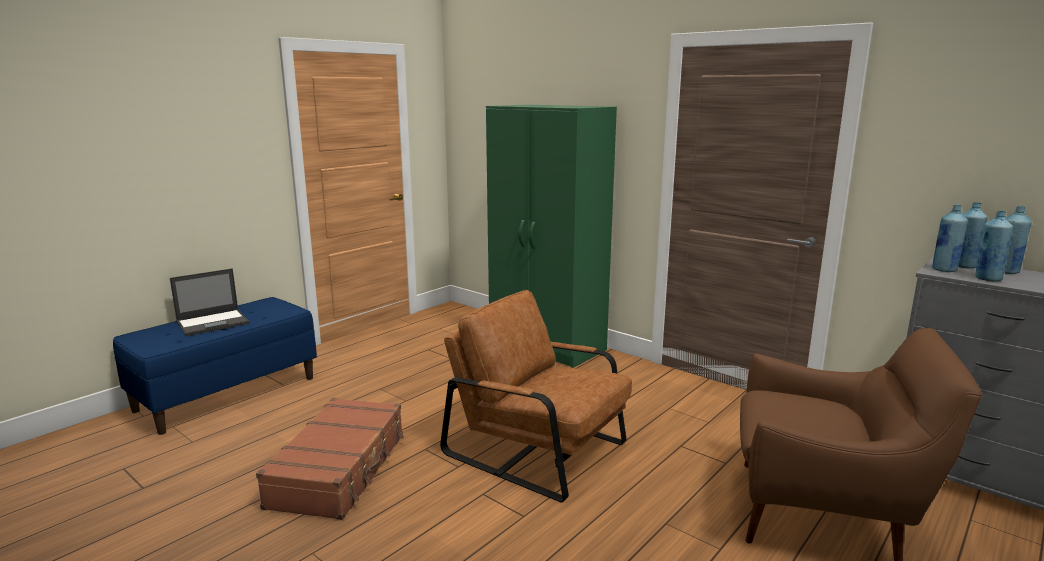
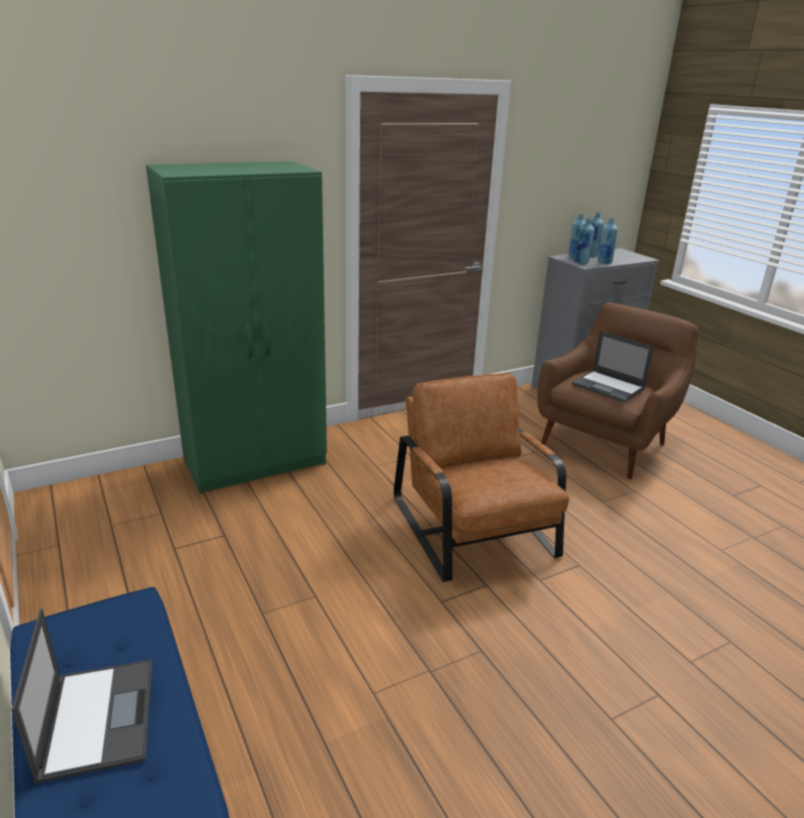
camera: 70 degrees left, 10 degrees up
brown suitcase [256,398,404,520] -> none
brown armchair [440,290,632,503] -> brown armchair turned 105 degrees clockwise [394,373,569,582]
none -> laptop [572,331,654,403]

